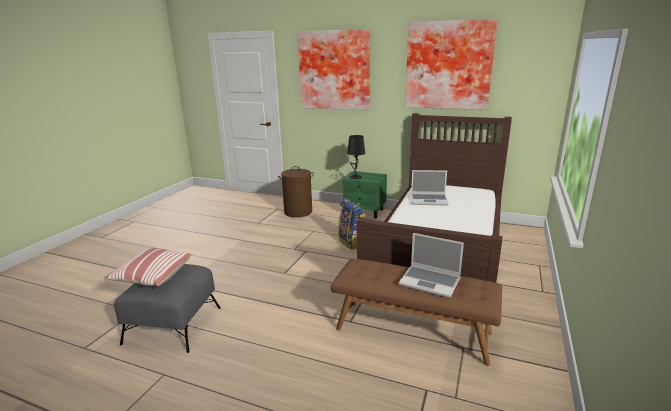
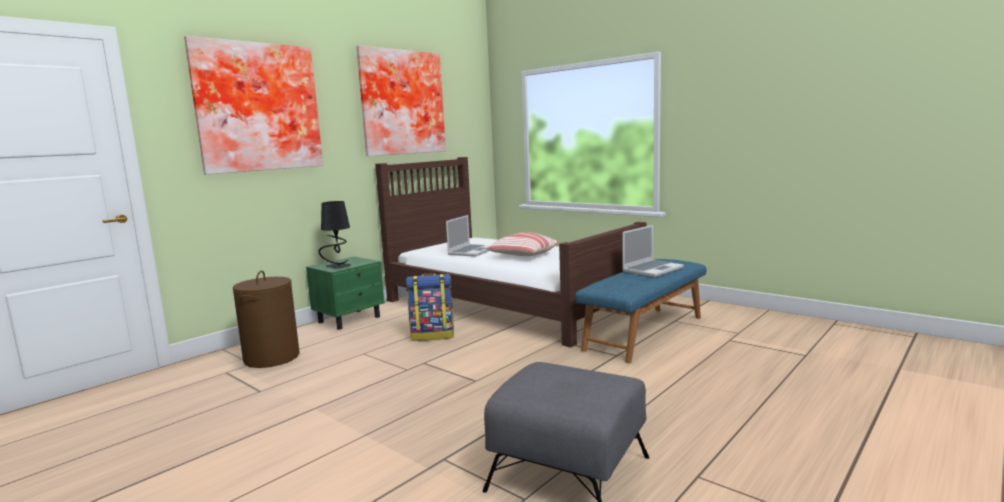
camera: 70 degrees left, 10 degrees down
pillow [104,248,192,286] -> pillow moved to [485,232,560,256]
brown bench [331,258,502,366] -> blue bench [575,259,706,363]

